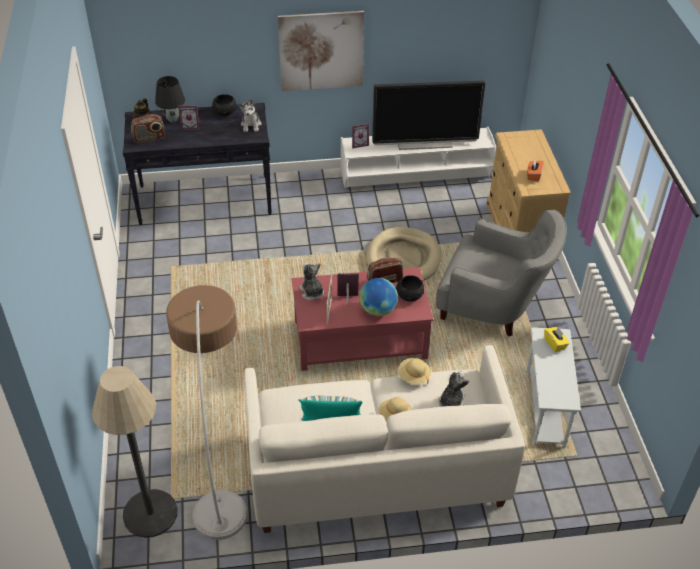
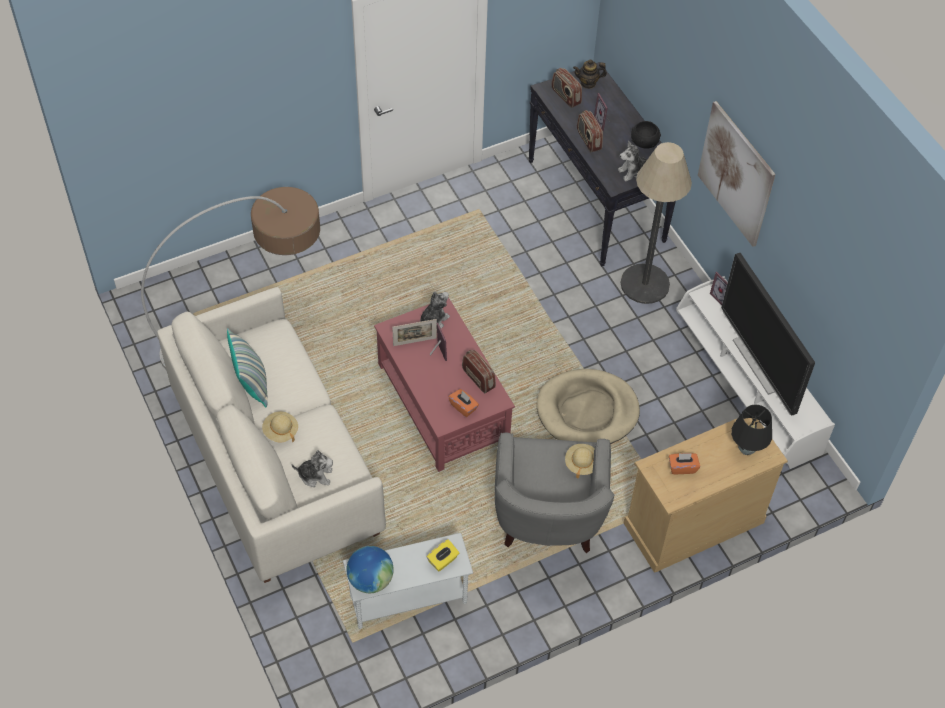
camera: 70 degrees right, 10 degrees up
floor lamp [92,366,178,538] -> floor lamp moved to [620,142,692,304]
black table lamp [155,76,185,122] -> black table lamp moved to [731,405,772,455]
globe [359,278,398,316] -> globe moved to [346,546,394,593]
black bowl [396,275,424,302] -> orange tissue box [449,389,479,417]
beige hat [398,358,431,385] -> beige hat moved to [565,444,595,478]
none -> radio [577,110,603,152]

